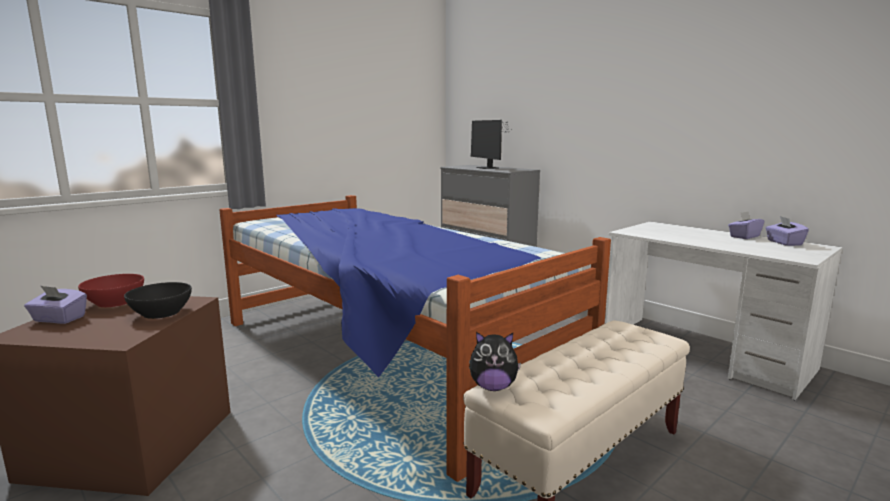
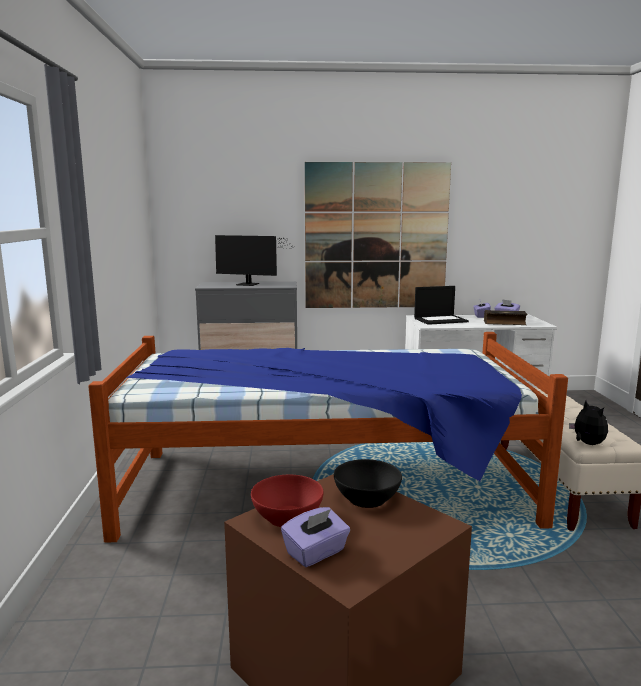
camera: 50 degrees left, 0 degrees up
plush toy [469,332,521,391] -> plush toy turned 60 degrees counterclockwise [569,400,608,445]
none -> picture [305,162,451,308]
none -> laptop [414,286,469,325]
none -> book [484,310,527,325]

